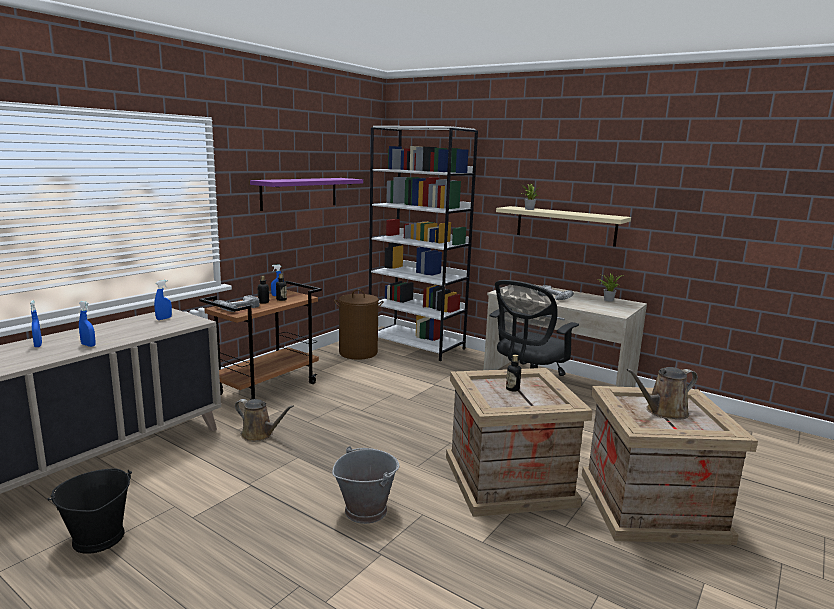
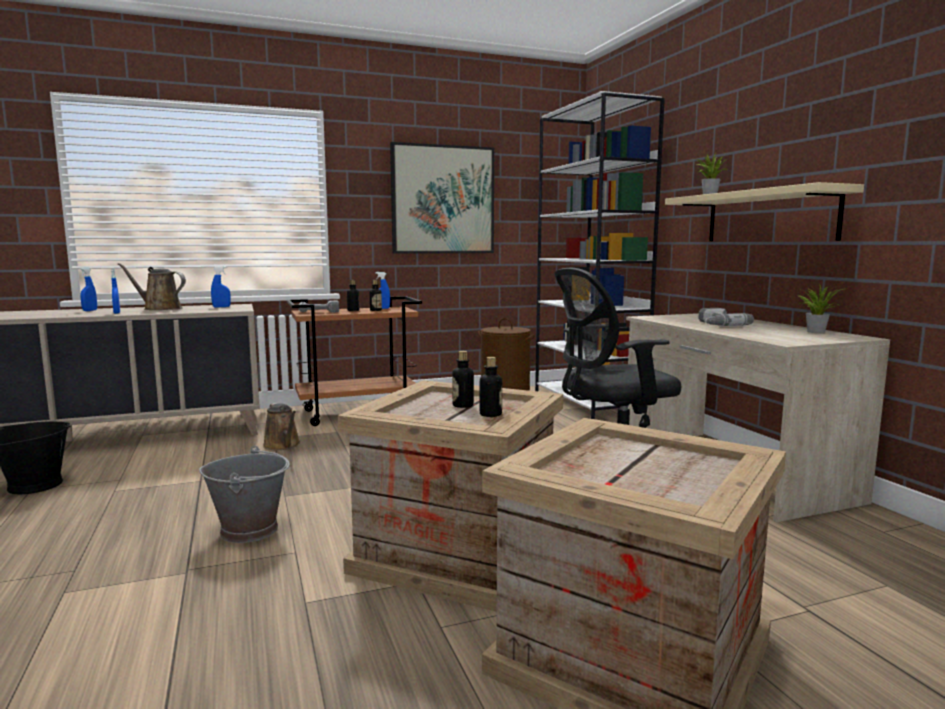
camera: 35 degrees right, 5 degrees down
purple shelf [250,178,363,211] -> picture [390,142,494,254]
brown watering can [626,367,698,419] -> brown watering can moved to [118,263,186,310]
none -> bottle [480,357,502,417]

